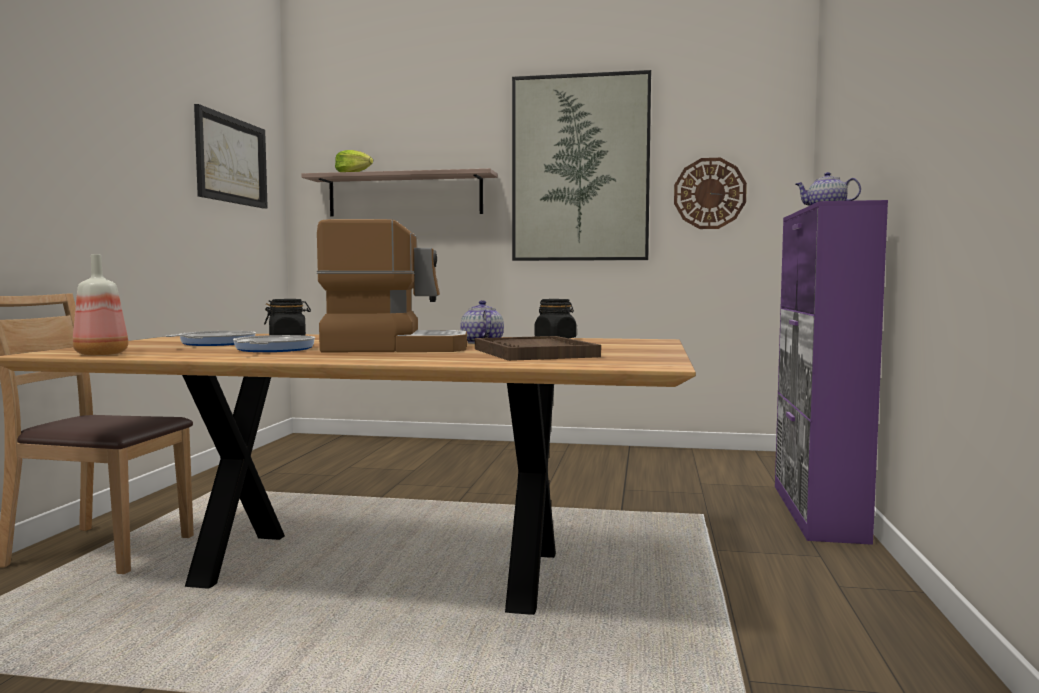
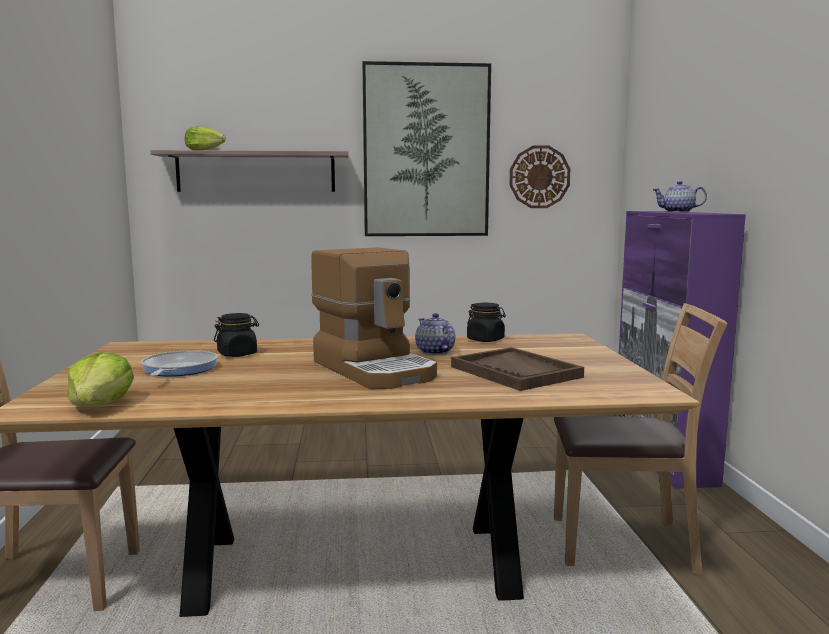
camera: 15 degrees left, 5 degrees up
bottle [73,254,128,356] -> lettuce [67,352,134,407]
picture [194,104,268,209] -> none
frying pan [233,335,315,352] -> none
coffee machine [317,219,467,353] -> coffee machine turned 75 degrees clockwise [311,247,437,389]
none -> brown chair [554,303,727,575]

